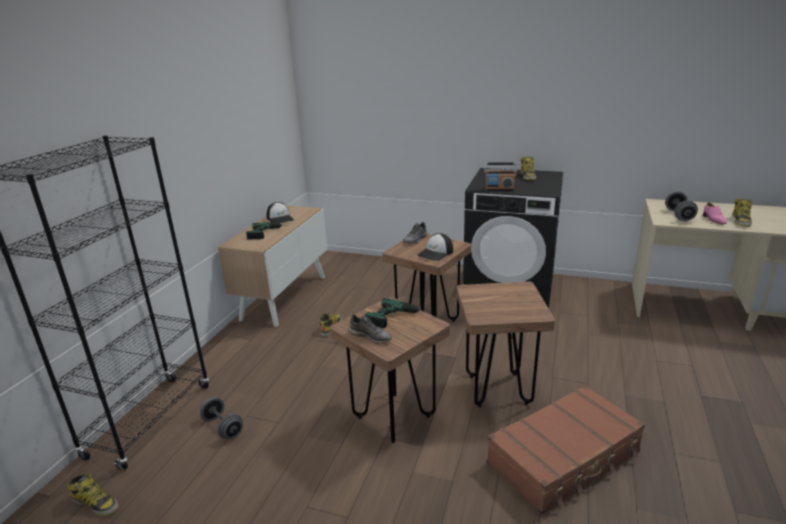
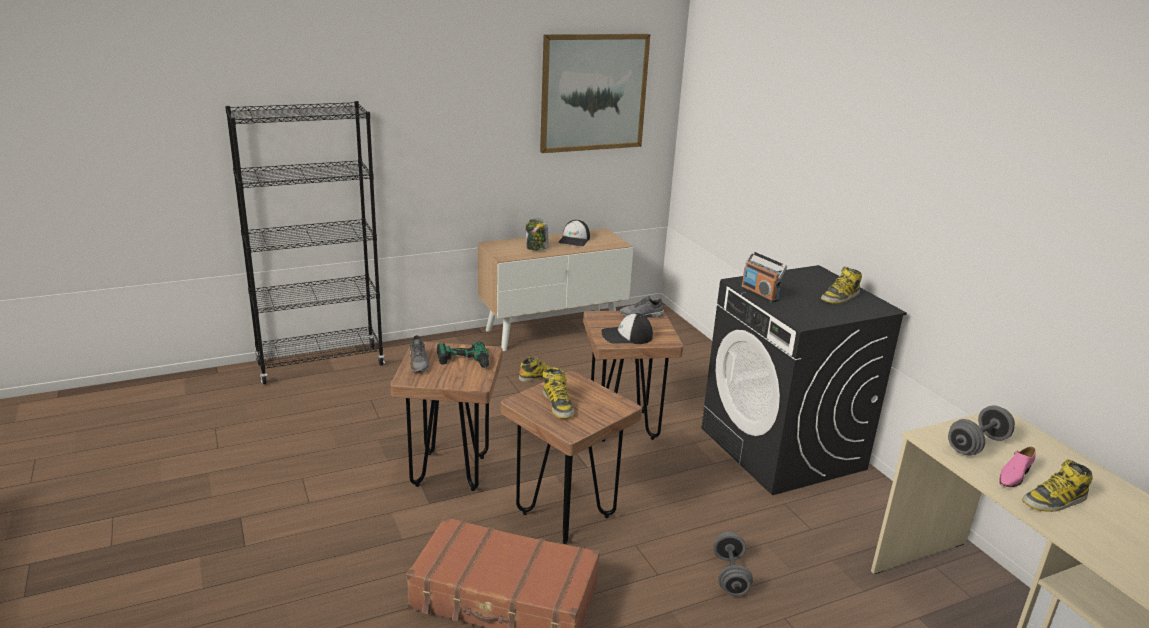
camera: 45 degrees right, 0 degrees up
boot [68,474,119,516] -> boot moved to [543,369,574,419]
grey dumbbell [200,397,243,439] -> grey dumbbell moved to [713,532,753,596]
power drill [246,222,283,239] -> jar [526,219,549,250]
none -> picture [540,34,650,153]

